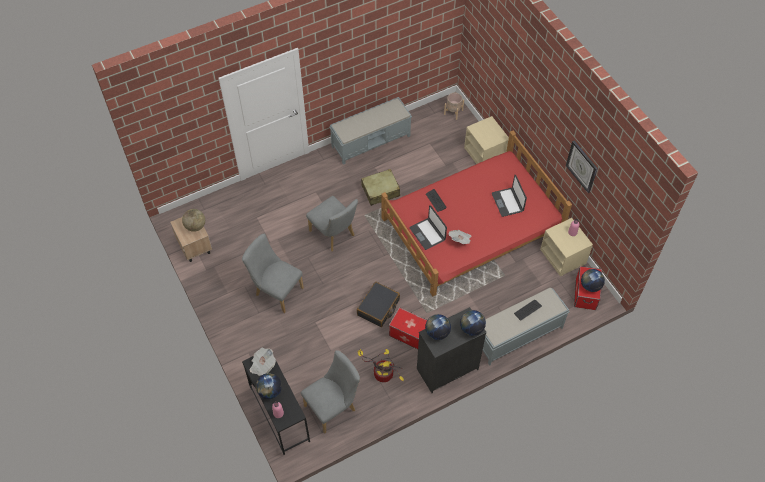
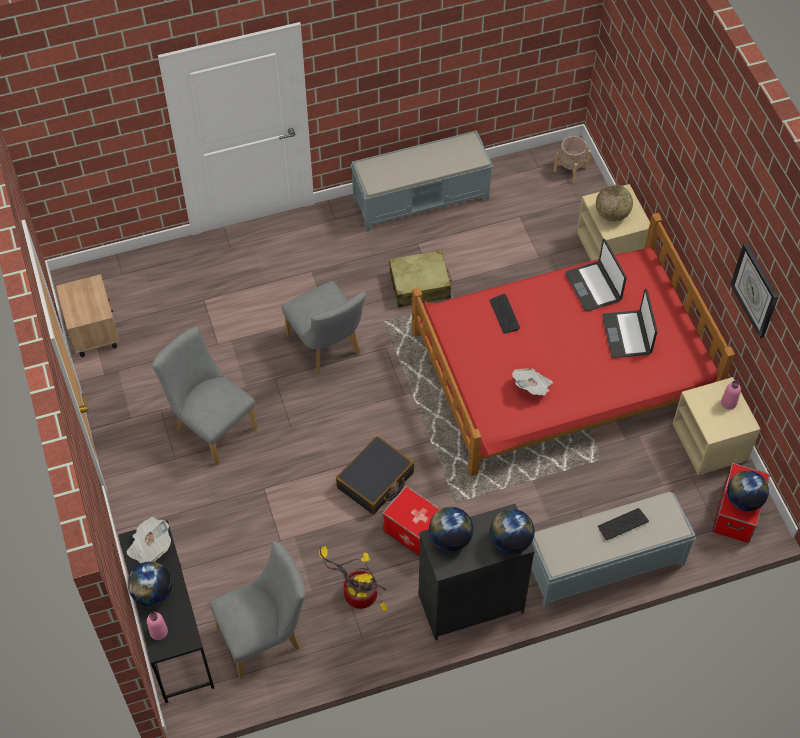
camera: 10 degrees right, 0 degrees up
globe [182,209,205,232] -> globe moved to [596,185,633,222]
laptop [409,205,447,250] -> laptop moved to [565,239,627,311]

